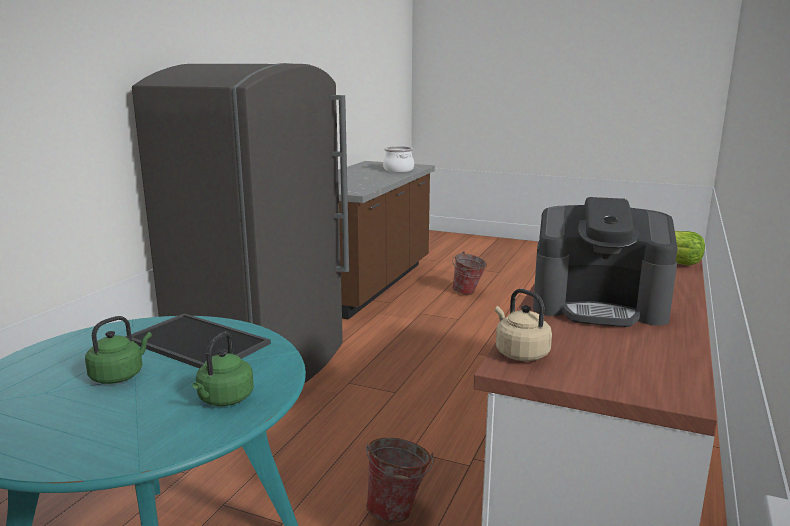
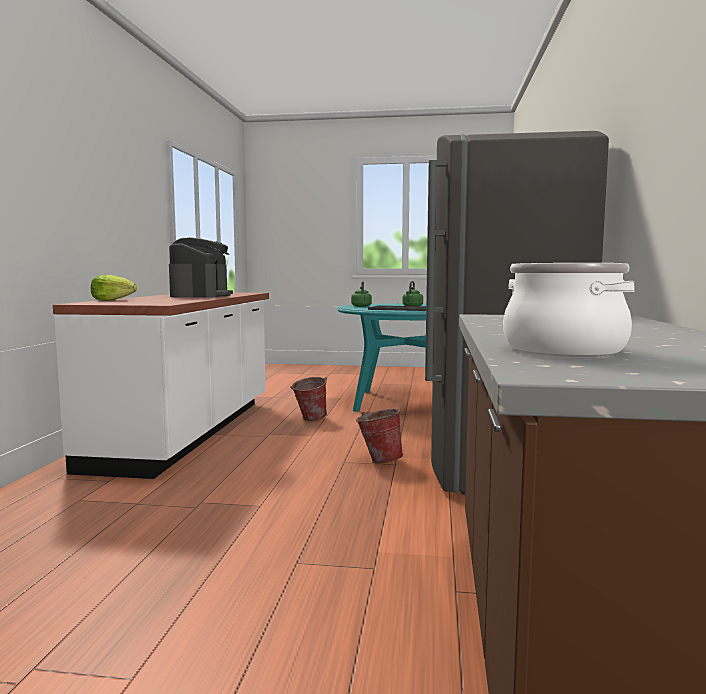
camera: 165 degrees right, 10 degrees down
bucket [452,251,487,295] -> bucket moved to [356,409,403,464]
beige kettle [495,289,552,361] -> none
coffee machine [533,197,677,327] -> coffee machine turned 90 degrees clockwise [169,237,233,298]

